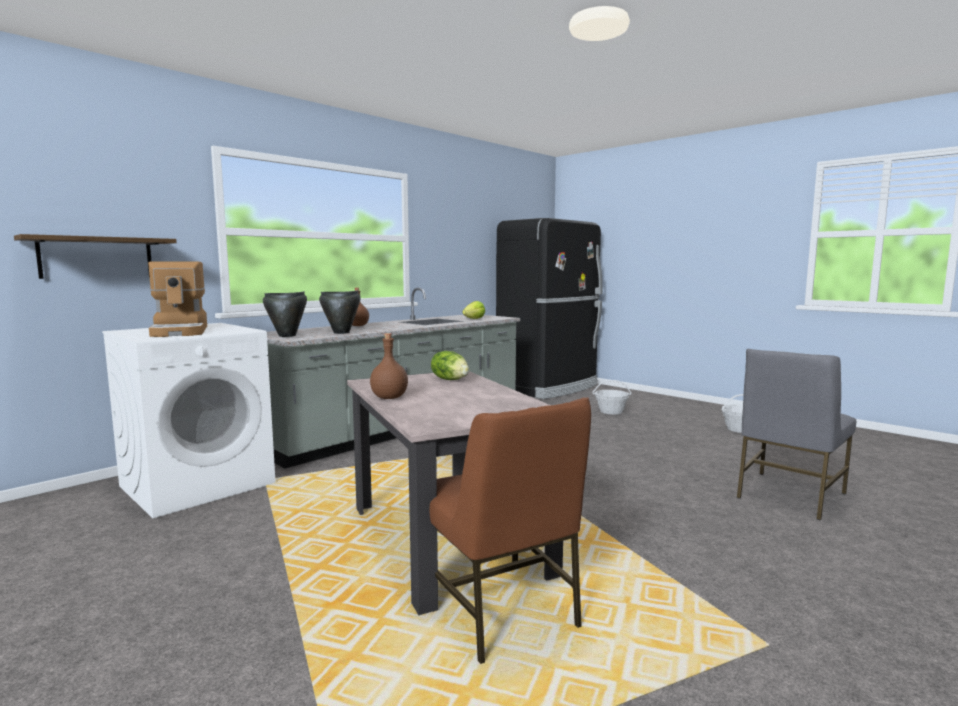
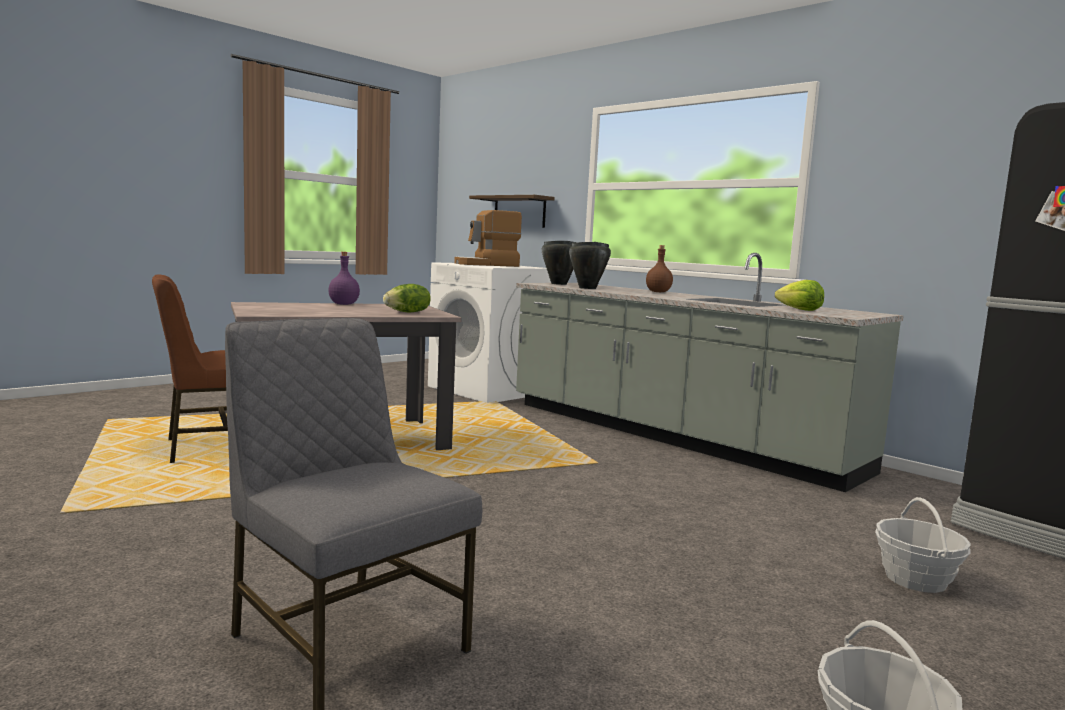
camera: 90 degrees right, 0 degrees up
brown bottle [370,333,408,399] -> purple bottle [328,252,360,305]

